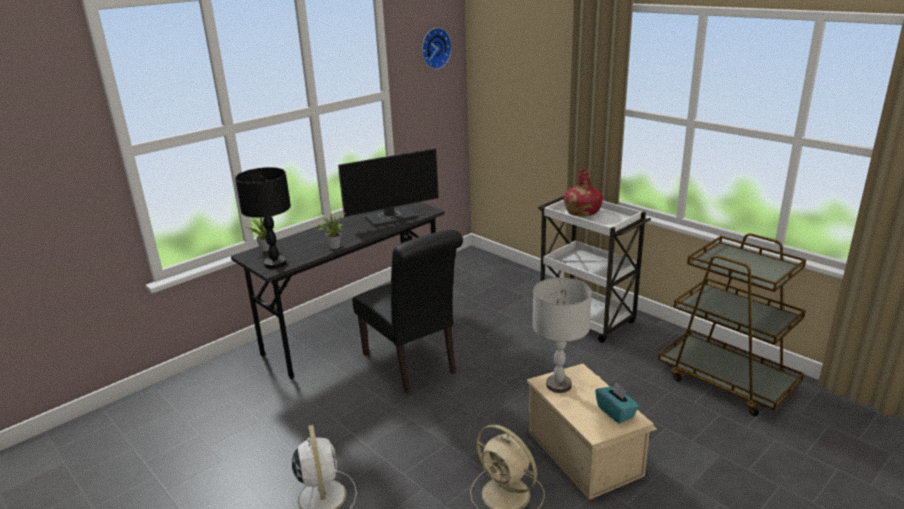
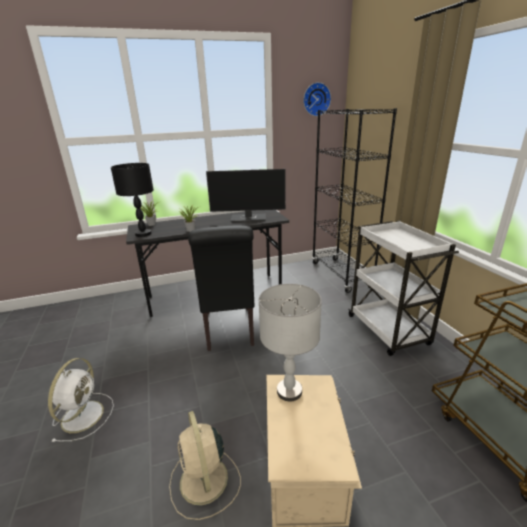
camera: 25 degrees right, 0 degrees up
red bottle [564,168,603,217] -> none
turquoise tissue box [595,382,639,424] -> none
none -> black bookcase [312,108,397,293]

